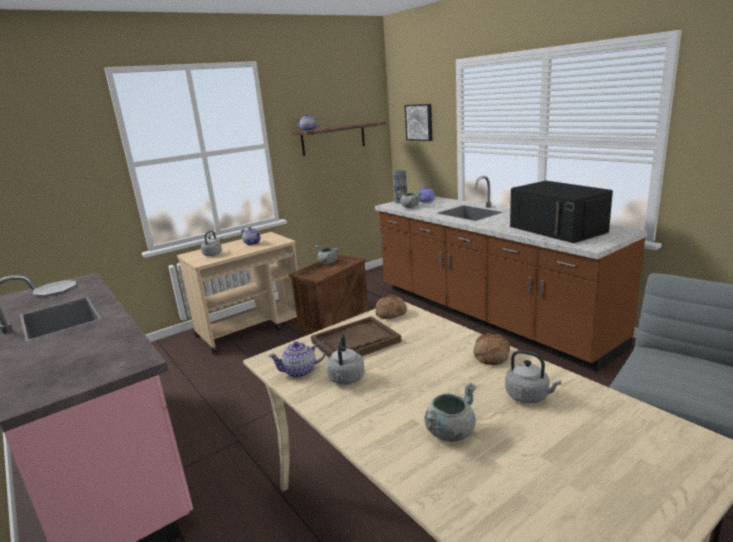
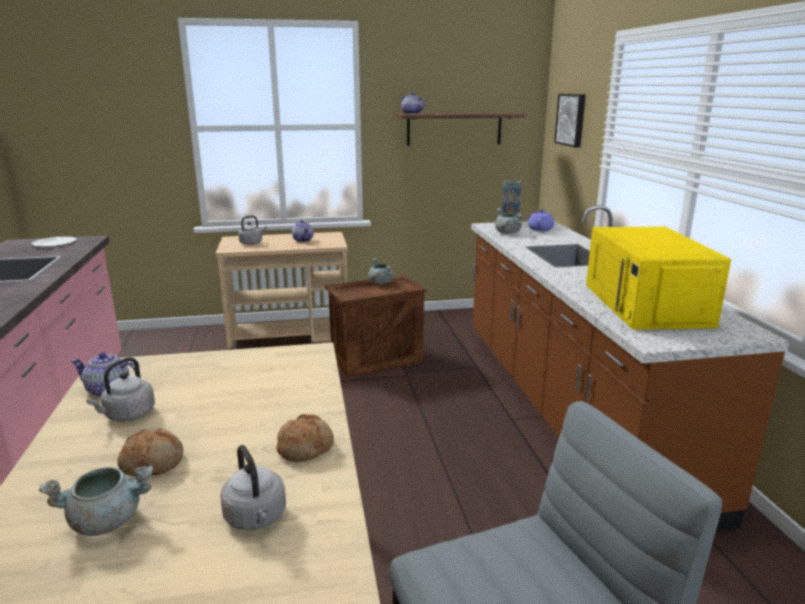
camera: 25 degrees right, 0 degrees up
brown tray [311,316,401,358] -> none
bread [375,295,407,319] -> bread moved to [117,428,183,476]
black microwave [510,181,613,243] -> yellow microwave [586,226,731,330]

